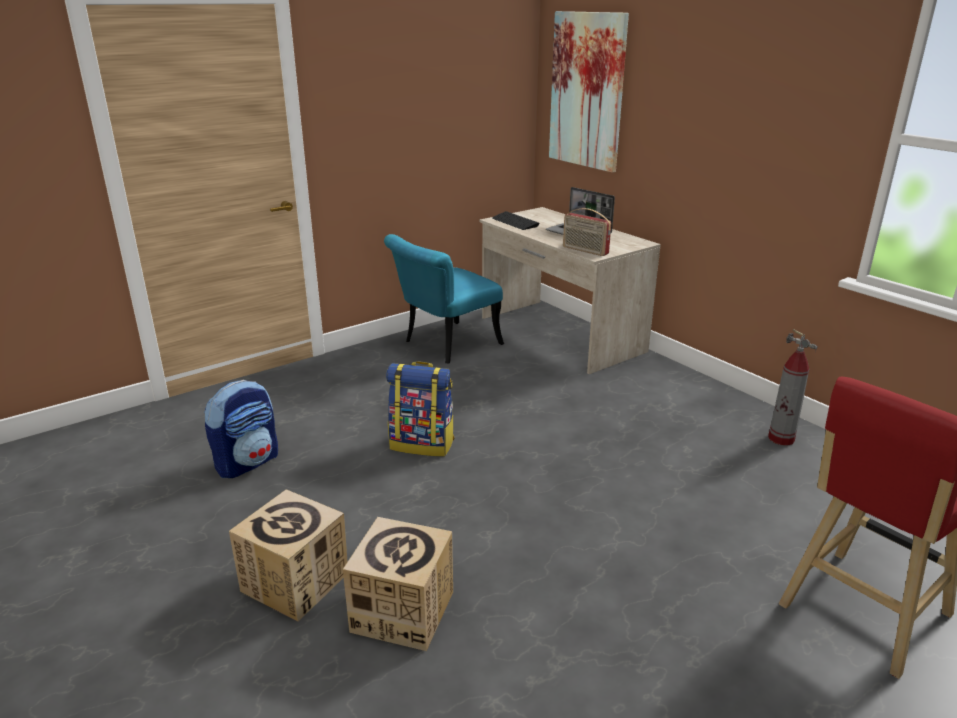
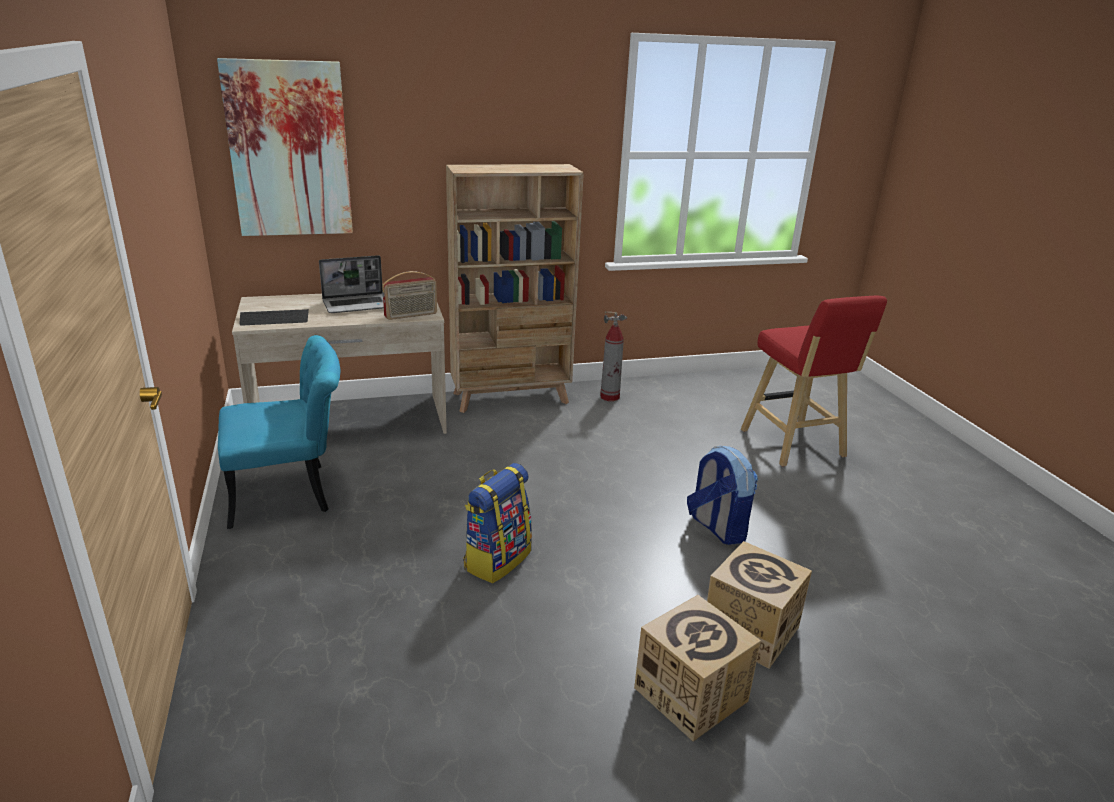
camera: 70 degrees left, 0 degrees up
backpack [204,380,278,478] -> backpack moved to [687,446,758,545]
turquoise chair [384,234,504,364] -> turquoise chair turned 90 degrees counterclockwise [218,335,341,529]
none -> beige bookcase [446,164,584,413]

